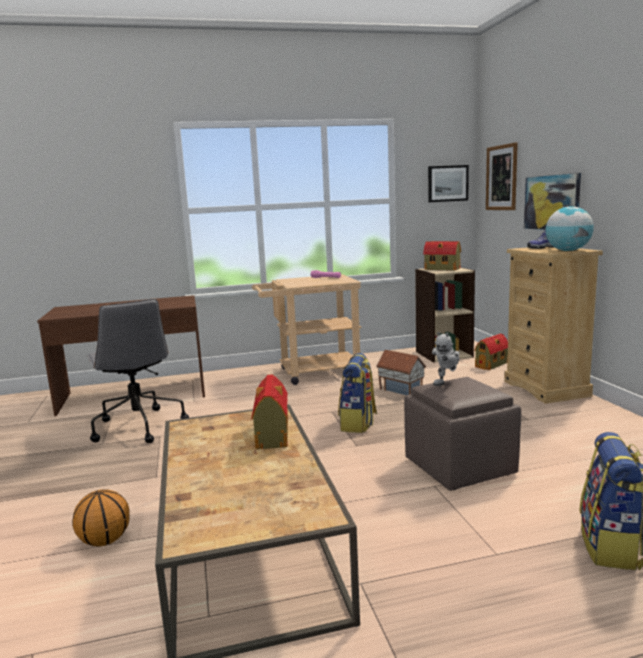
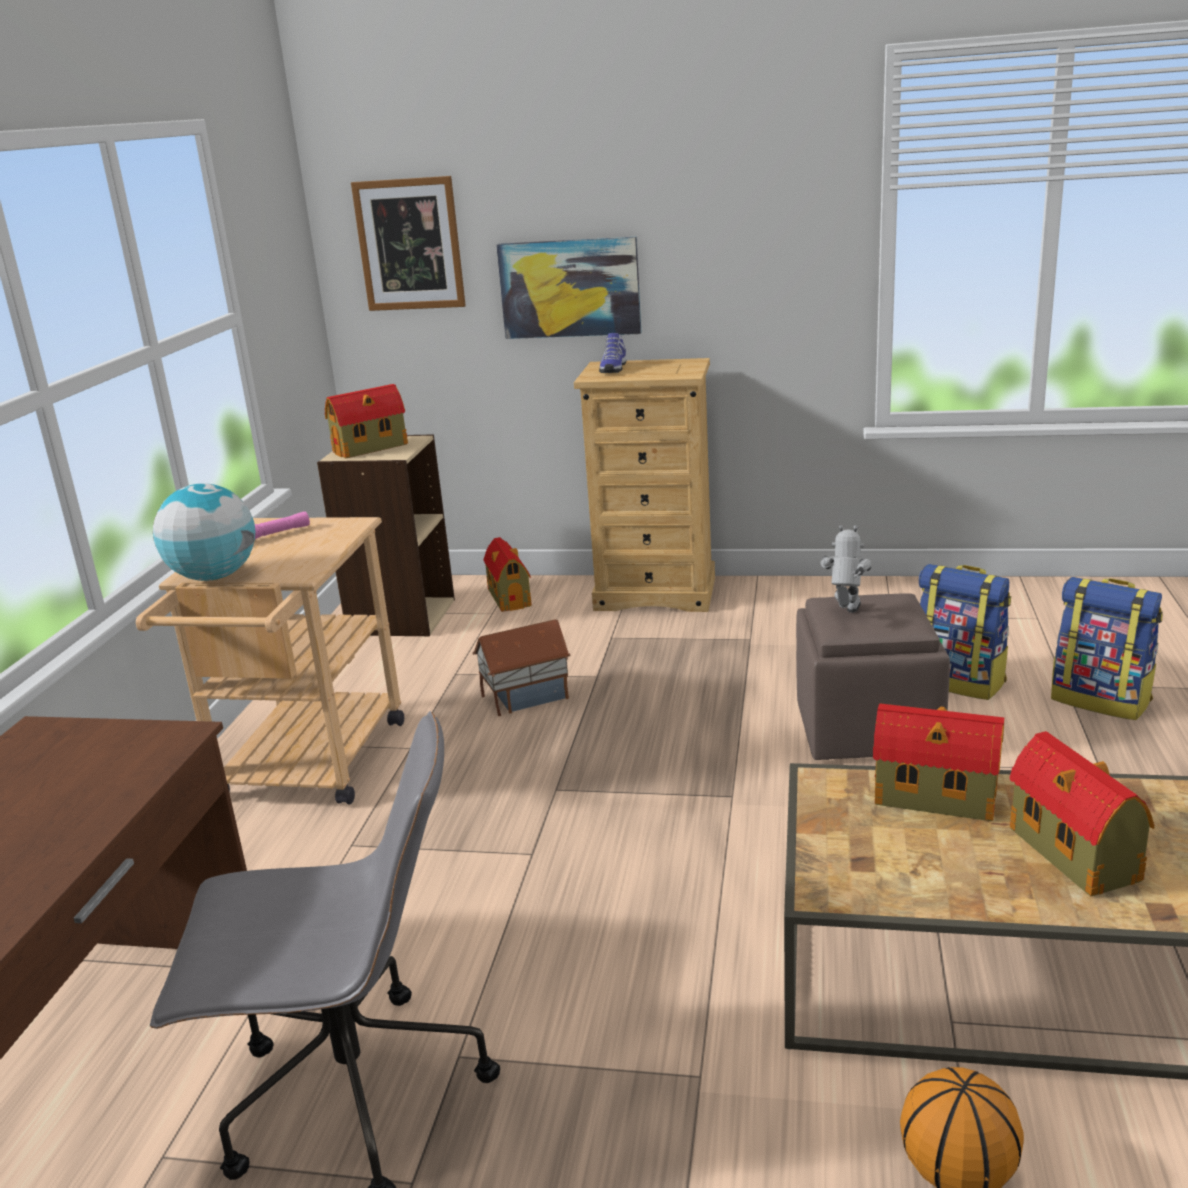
camera: 65 degrees left, 10 degrees up
backpack [338,353,377,433] -> backpack moved to [919,564,1011,700]
picture [428,165,469,202] -> none
toy robot [432,332,460,386] -> toy robot turned 135 degrees counterclockwise [820,525,871,613]
globe [546,206,594,251] -> globe moved to [153,483,255,581]
none -> toy house [1009,731,1155,896]

